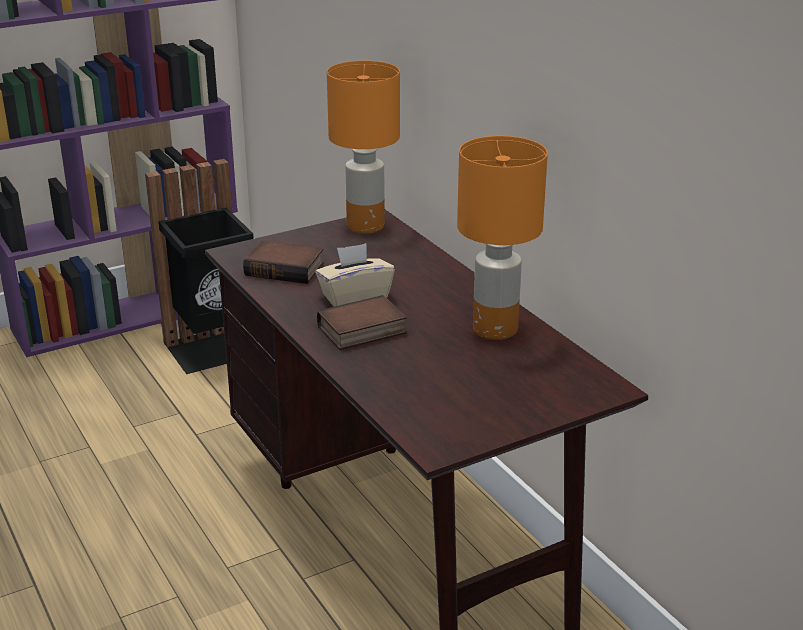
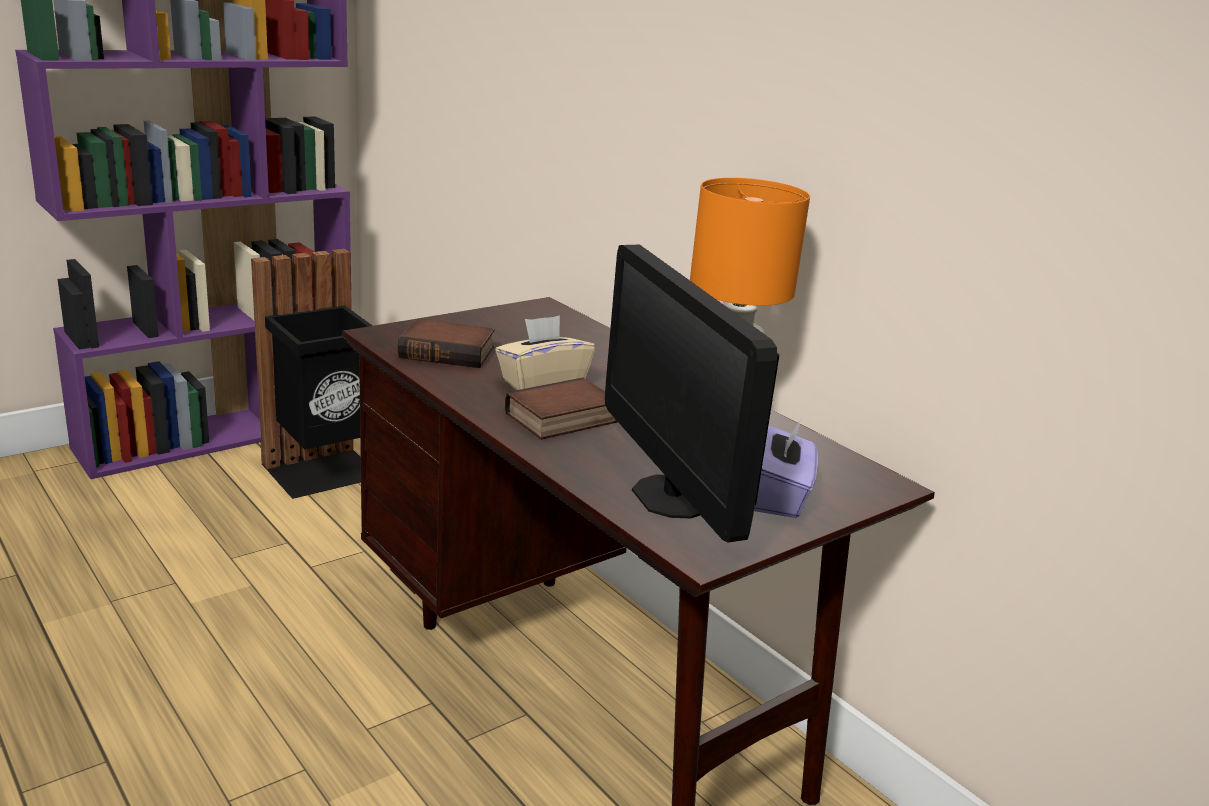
camera: 10 degrees left, 5 degrees down
orange table lamp [327,60,400,234] -> none
none -> monitor [605,245,779,542]
none -> purple tissue box [754,418,818,518]

